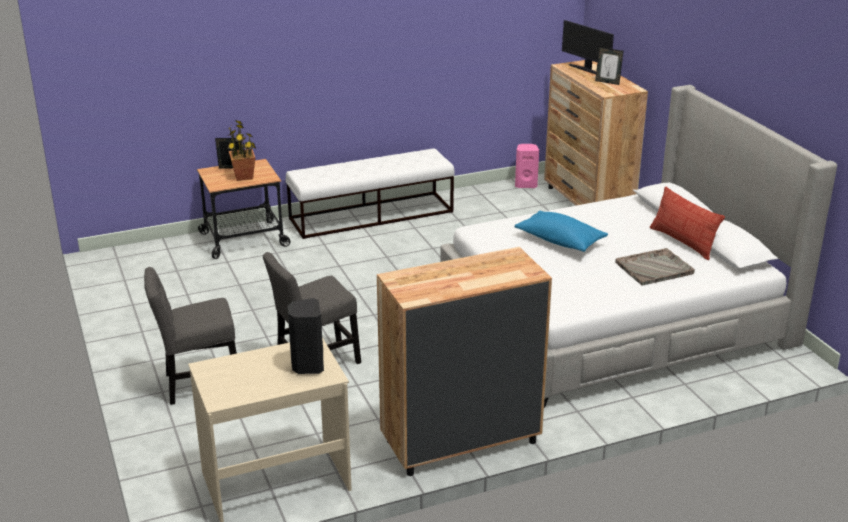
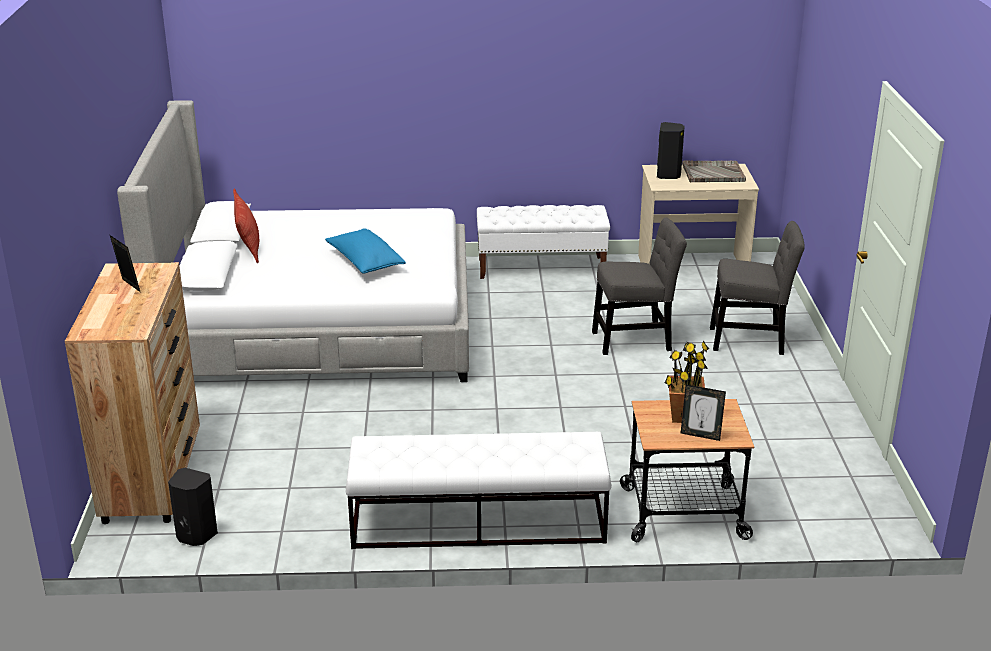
camera: 160 degrees left, 0 degrees up
brown dresser [377,247,552,476] -> white bench [477,205,610,279]
pink speaker [515,144,539,188] -> black speaker [168,468,218,546]
monitor [562,20,614,74] -> none
grey tray [615,248,695,286] -> grey tray moved to [682,160,746,182]

